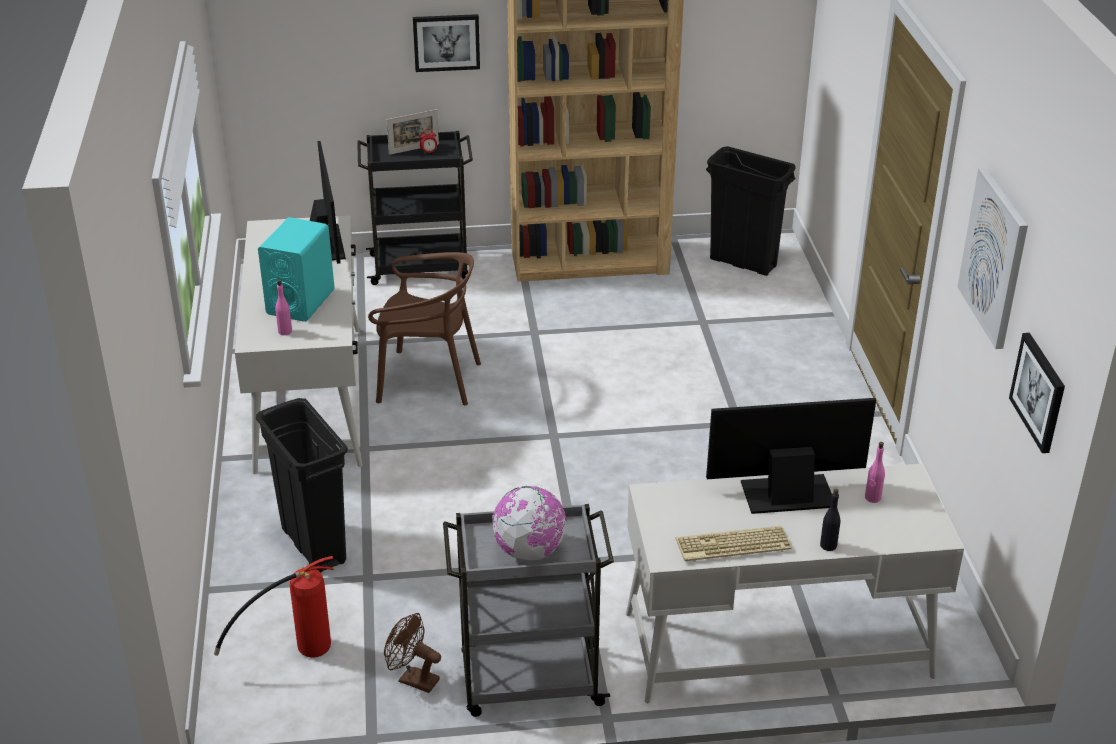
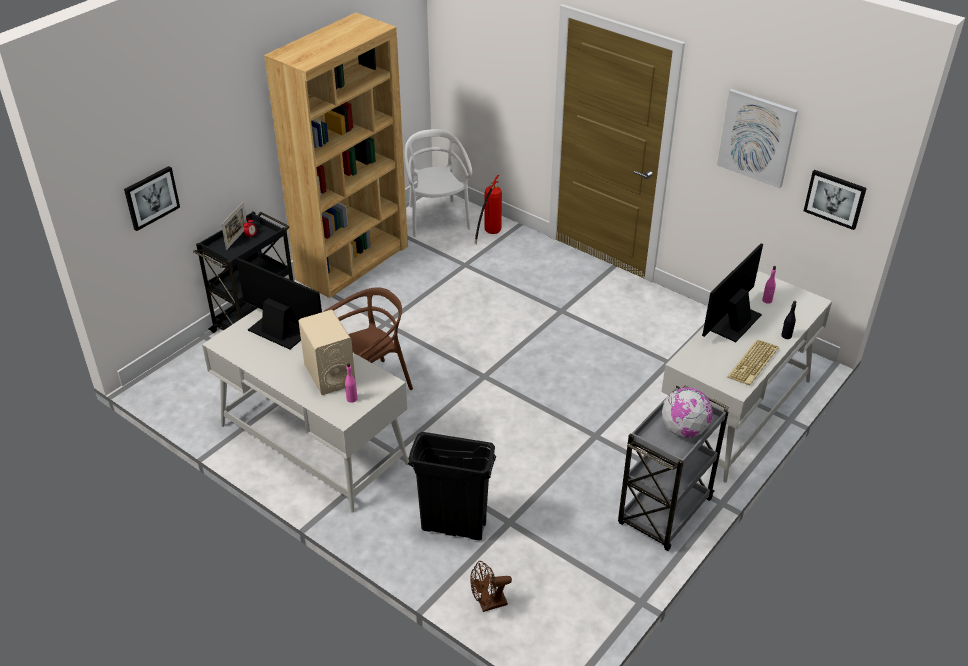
camera: 45 degrees left, 5 degrees up
fire extinguisher [214,556,334,658] -> fire extinguisher moved to [474,175,502,244]
turquoise speaker [258,217,335,322] -> beige speaker [298,310,355,395]
brown fan [384,613,441,693] -> brown fan moved to [470,561,512,612]
picture [413,14,480,72] -> picture moved to [124,166,180,231]
black trash can [706,146,796,276] -> white chair [404,129,472,237]

